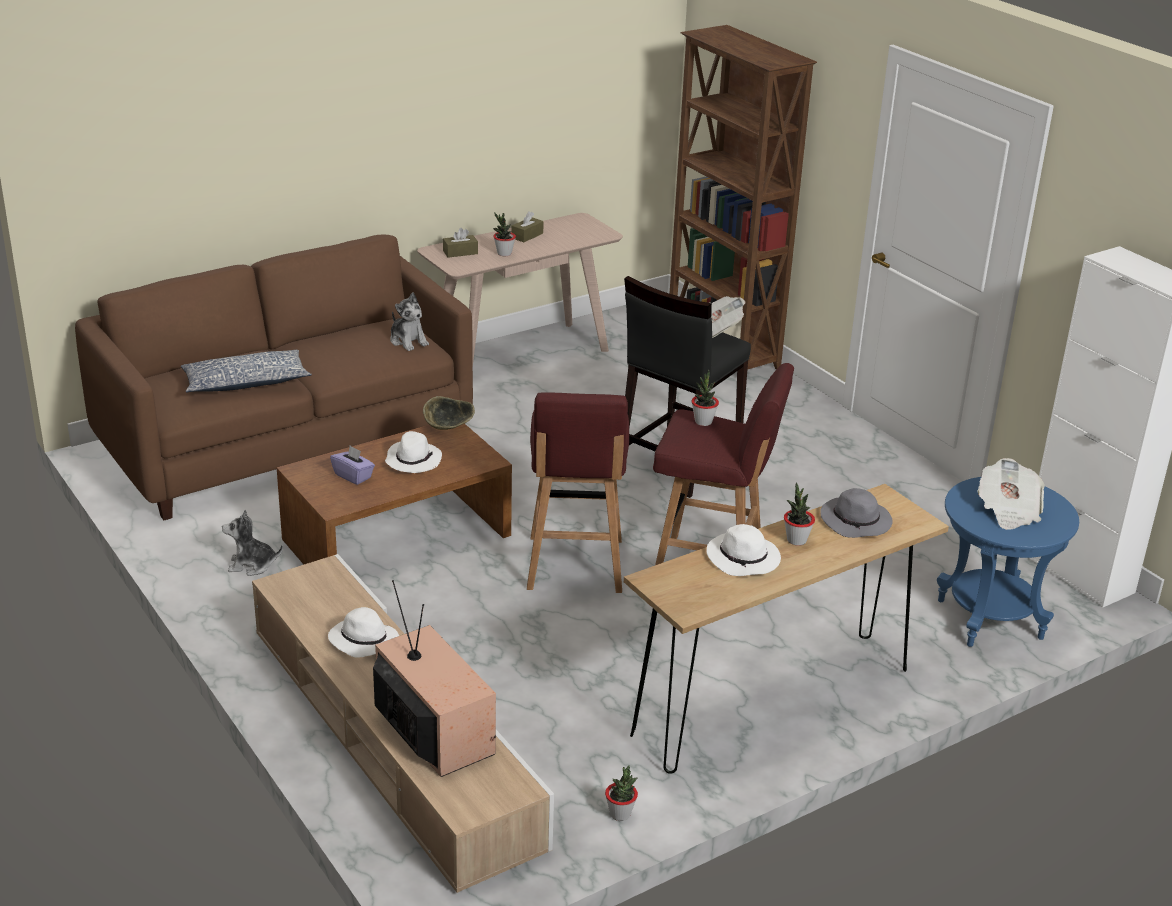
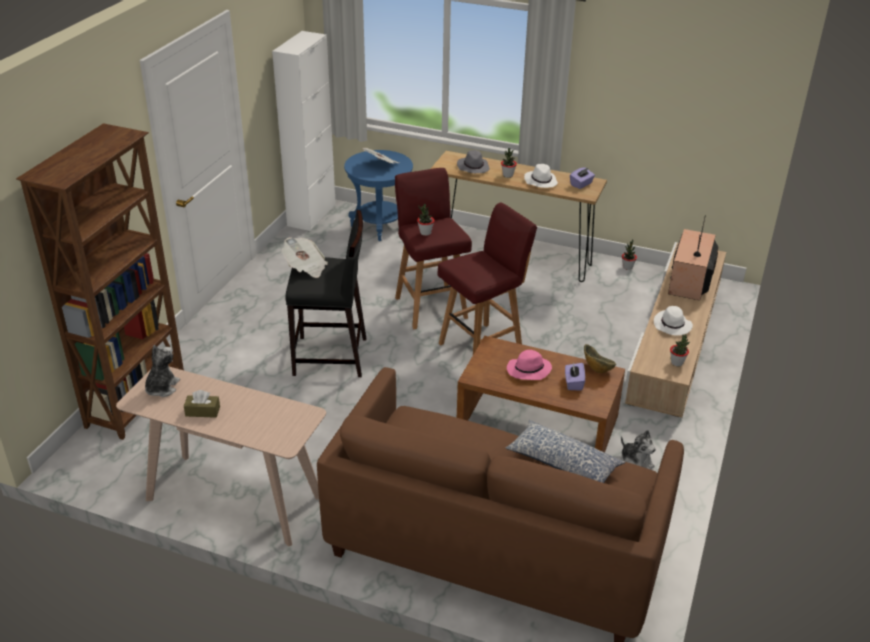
camera: 125 degrees left, 5 degrees up
white hat [385,431,442,473] -> pink hat [507,350,552,380]
plush toy [390,292,429,351] -> plush toy moved to [145,345,180,397]
bowl [423,396,475,430] -> bowl moved to [584,344,616,373]
brown tissue box [443,228,478,258] -> none
potted plant [493,212,516,256] -> potted plant moved to [670,335,690,367]
none -> purple tissue box [570,167,595,189]

